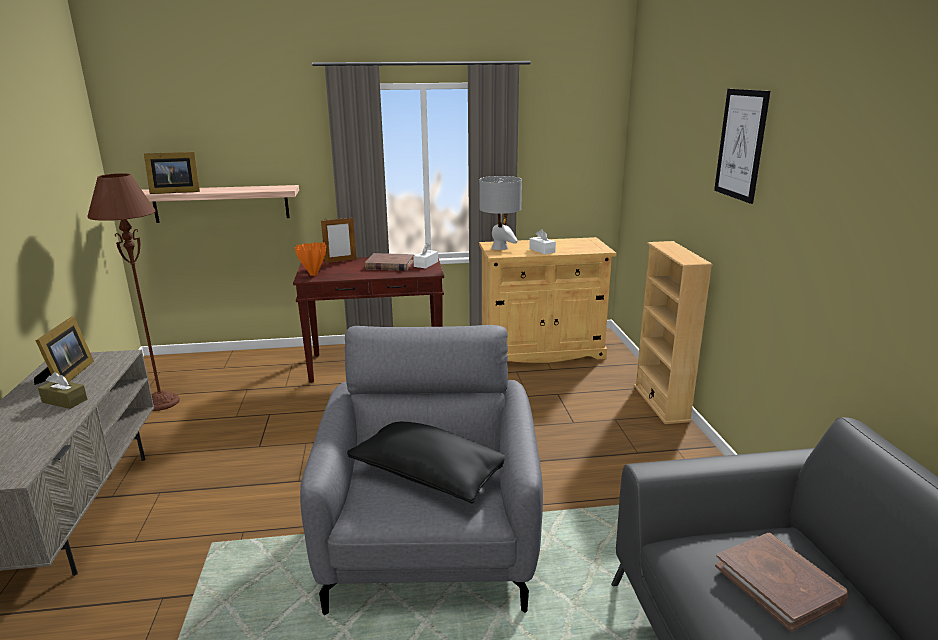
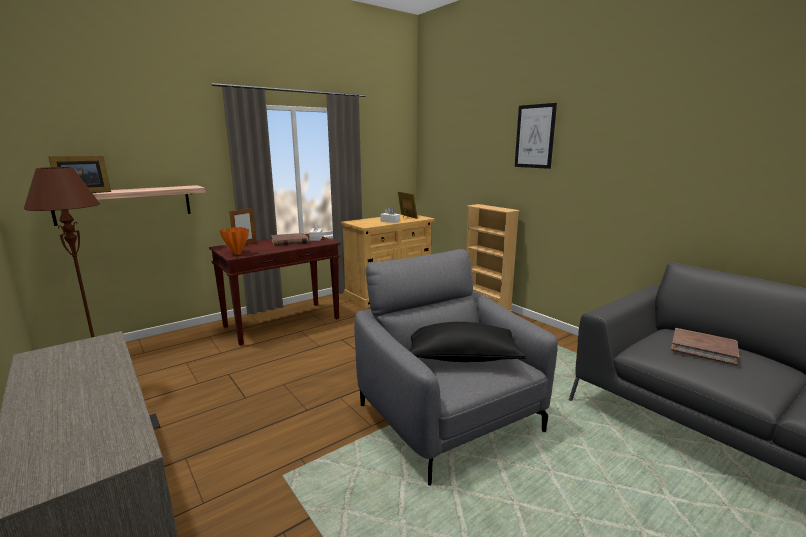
camera: 30 degrees left, 5 degrees down
picture frame [34,316,94,385] -> picture frame moved to [398,191,417,219]
brown tissue box [38,372,88,409] -> none
grey table lamp [479,176,522,250] -> none

